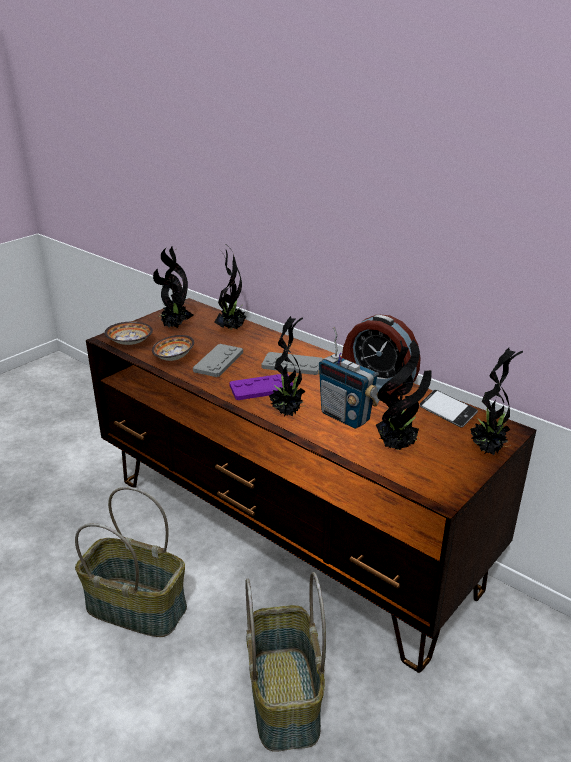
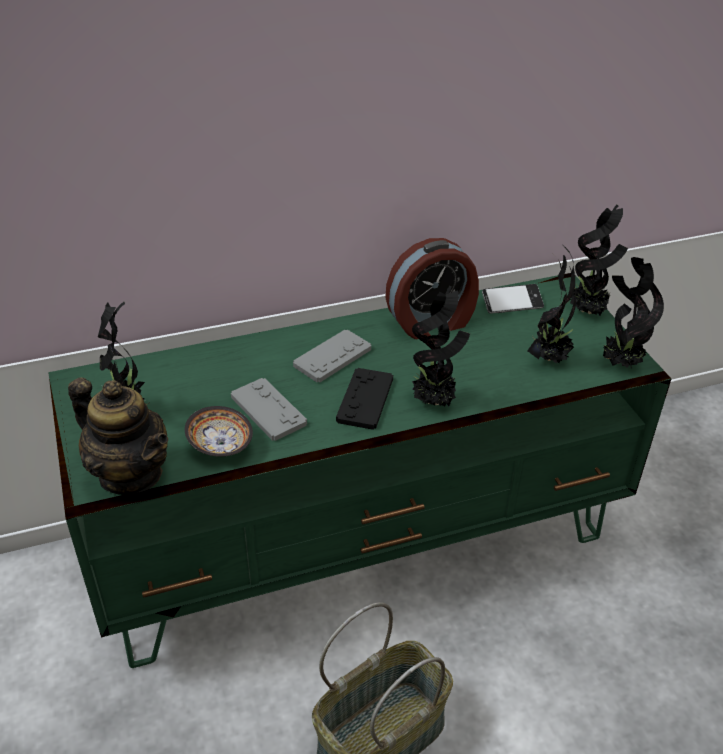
camera: 60 degrees left, 10 degrees up
brown tv stand [86,298,536,673] -> green tv stand [48,273,671,668]
bowl [104,322,153,345] -> teapot [68,377,168,495]
potted plant [214,246,247,330] -> potted plant moved to [603,257,664,369]
purple game controller [229,374,293,400] -> black game controller [336,368,393,430]
basket [246,572,326,752] -> none
radio [318,327,380,429] -> none

